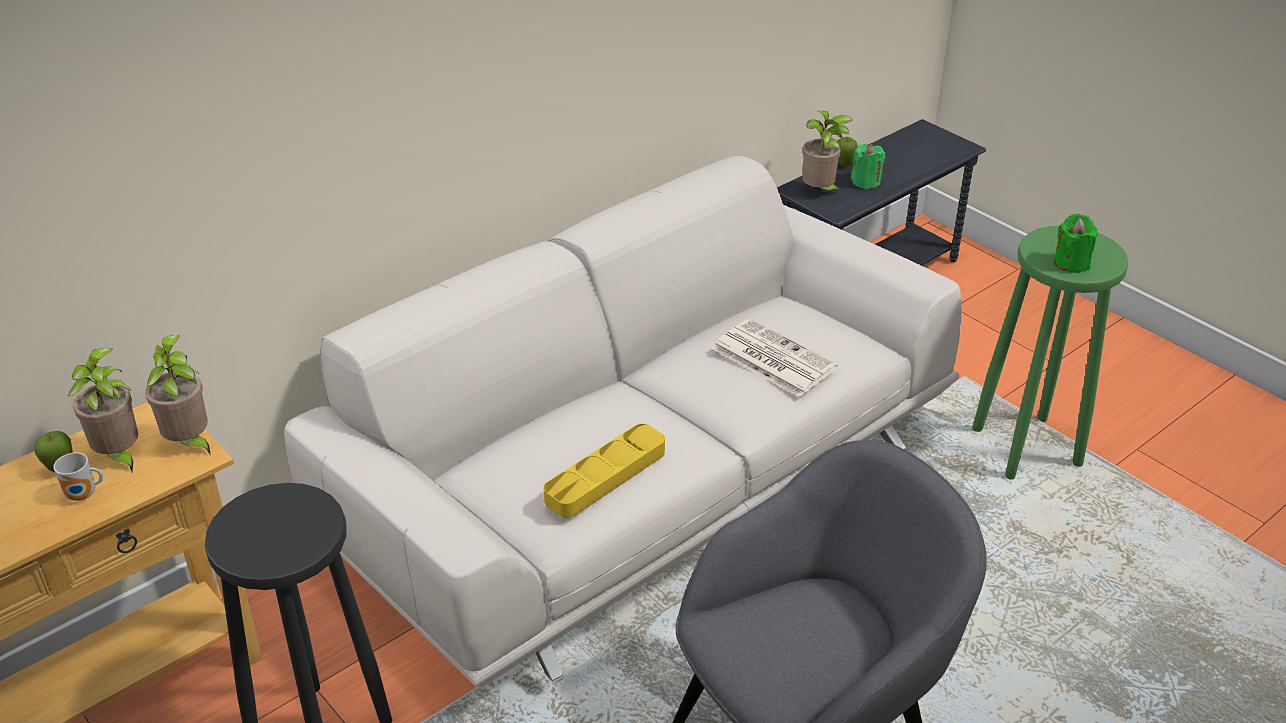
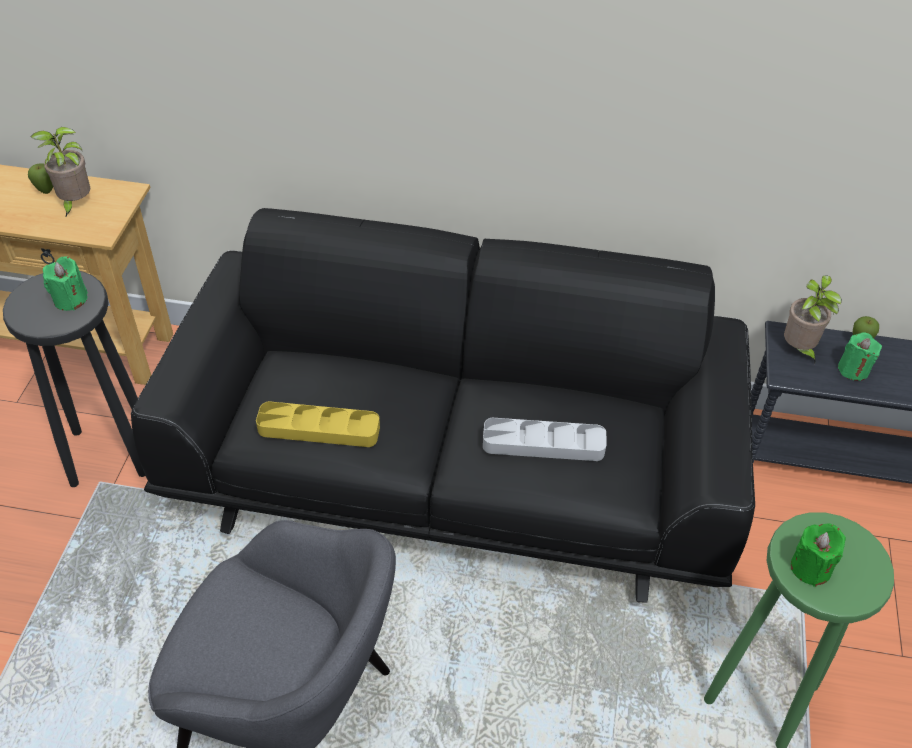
camera: 50 degrees right, 10 degrees up
mug [53,453,103,501] -> none
potted plant [145,335,211,456] -> none
white sofa [284,156,961,687] -> black sofa [131,208,755,603]
newspaper [712,319,838,397] -> grey tray [483,418,607,461]
none -> green candle [43,256,88,311]

